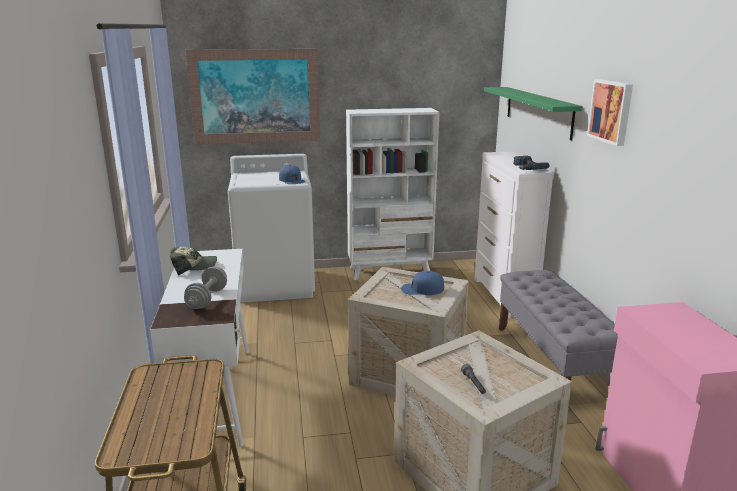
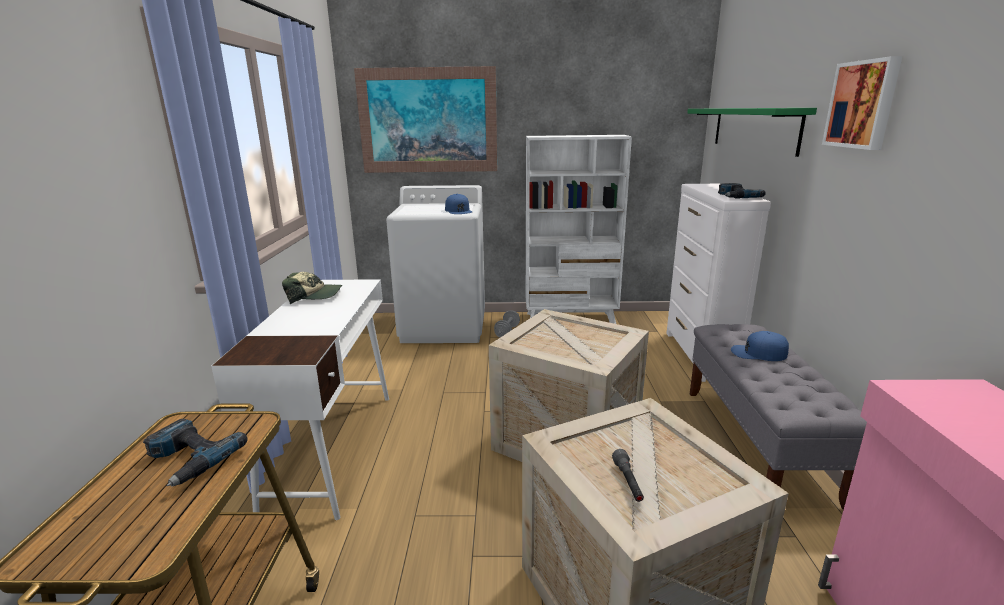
camera: 10 degrees right, 0 degrees up
grey dumbbell [184,267,227,309] -> grey dumbbell moved to [494,310,520,337]
blue cap [401,271,444,295] -> blue cap moved to [731,331,789,361]
none -> power drill [143,419,247,487]

